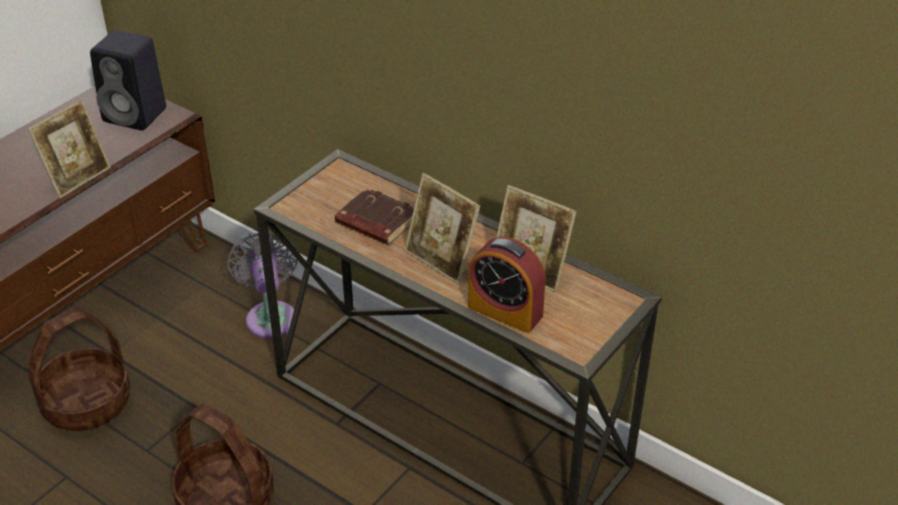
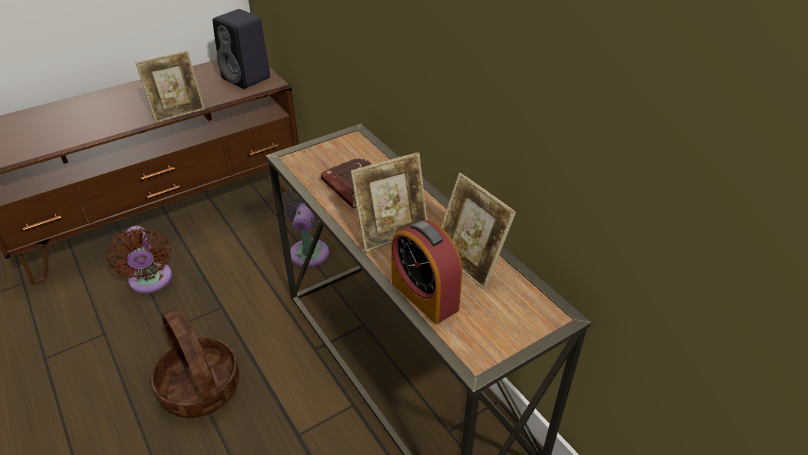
camera: 20 degrees right, 0 degrees up
basket [29,308,130,431] -> brown fan [106,226,172,293]
picture frame [404,173,480,285] -> picture frame turned 90 degrees counterclockwise [350,152,428,252]

